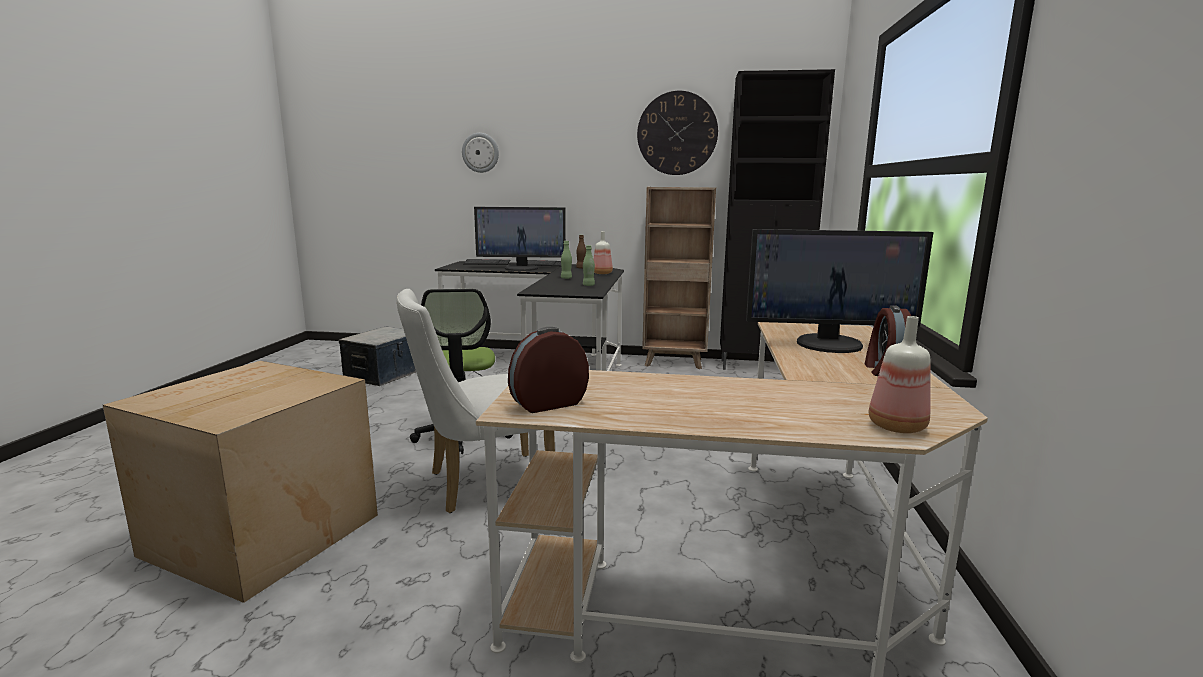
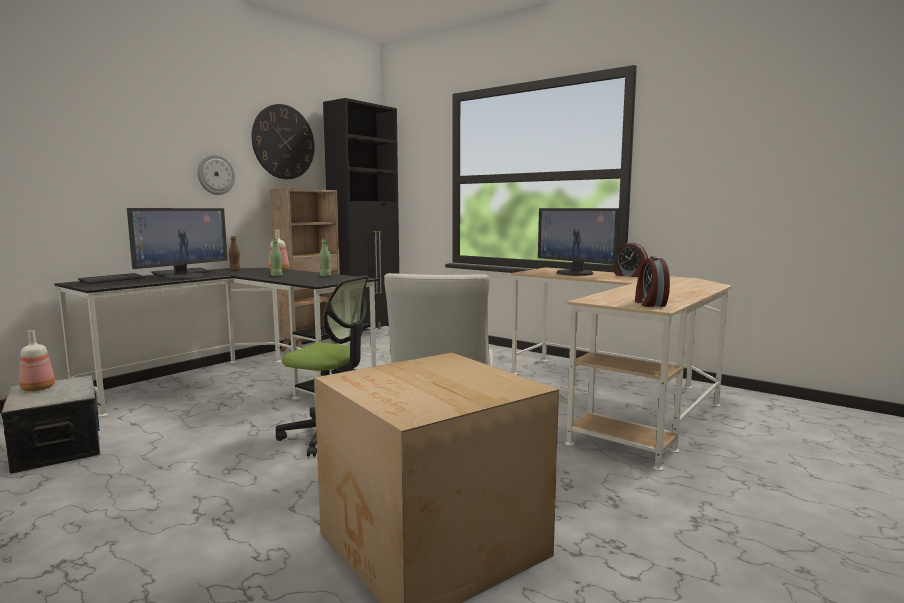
camera: 60 degrees left, 5 degrees down
wall clock [462,133,499,173] -> wall clock moved to [197,154,235,195]
monitor [746,229,934,353] -> monitor turned 105 degrees clockwise [538,208,620,276]
bottle [869,316,931,433] -> bottle moved to [19,330,55,391]

